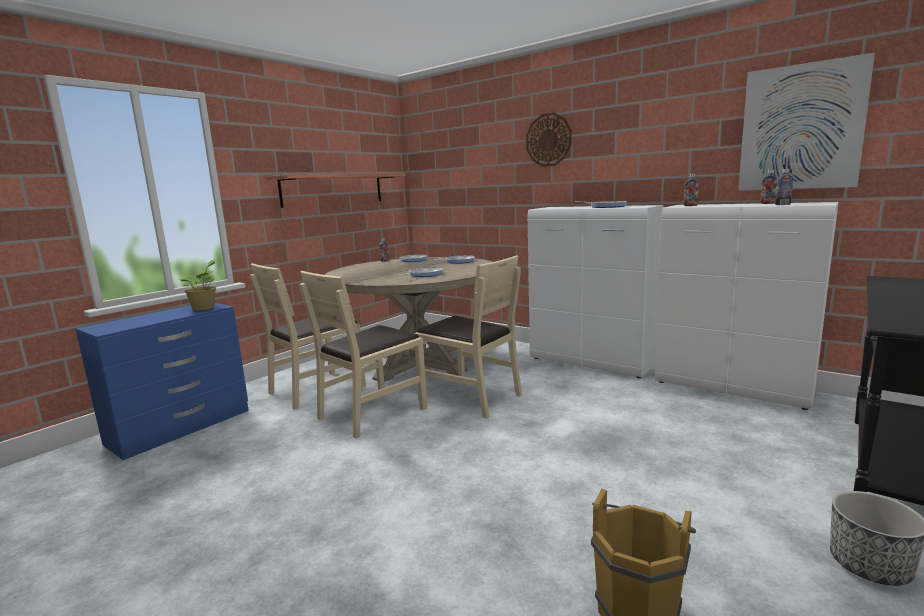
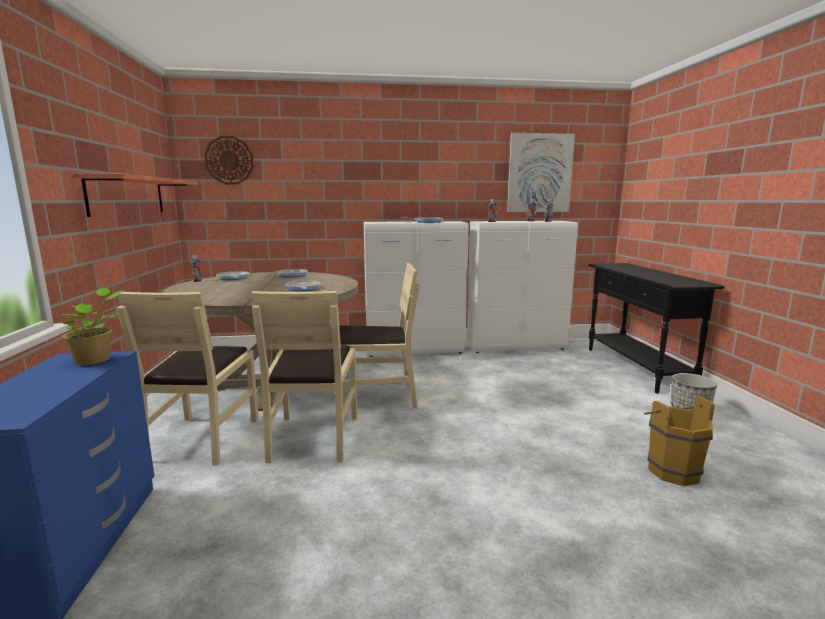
camera: 45 degrees left, 0 degrees up
wall clock [526,113,572,167] -> wall clock moved to [204,136,254,185]

